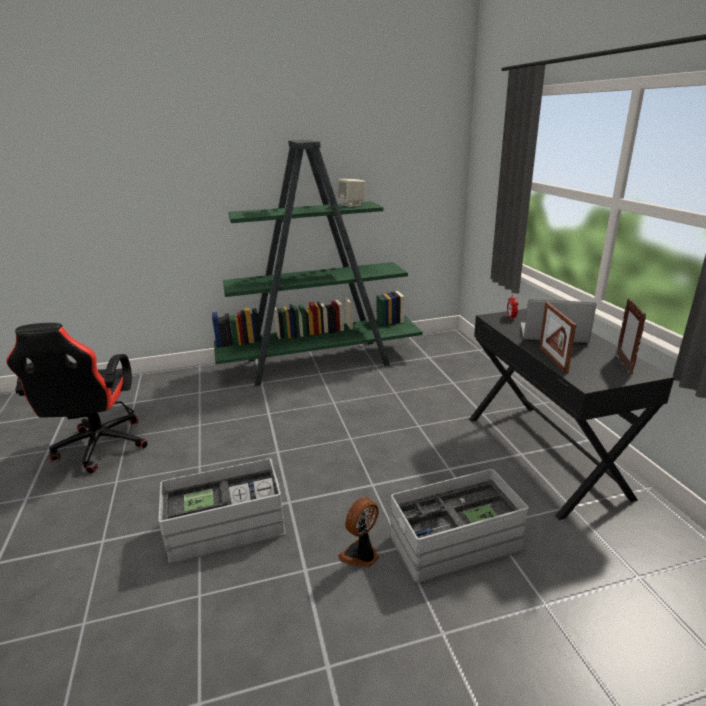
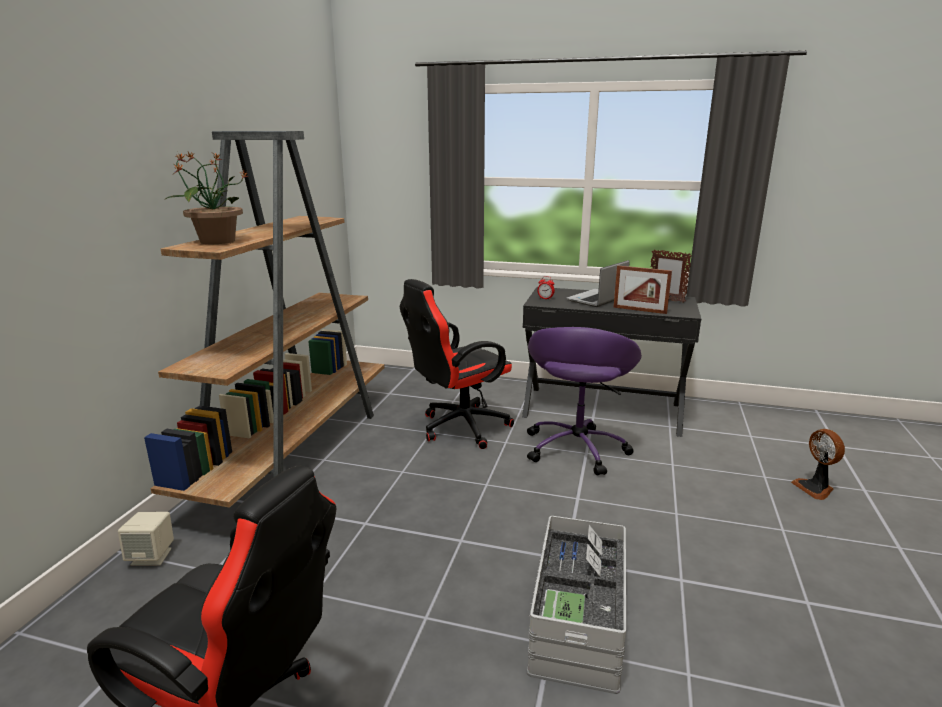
camera: 60 degrees left, 5 degrees down
green bookcase [212,140,423,386] -> brown bookcase [144,131,385,508]
beige speaker [338,179,365,207] -> beige speaker moved to [118,512,174,566]
fan [338,497,379,567] -> fan moved to [791,429,845,500]
grey storage box [390,469,529,583] -> none
none -> potted plant [164,151,248,244]
none -> black office chair [400,279,514,449]
none -> purple office chair [527,327,642,475]

